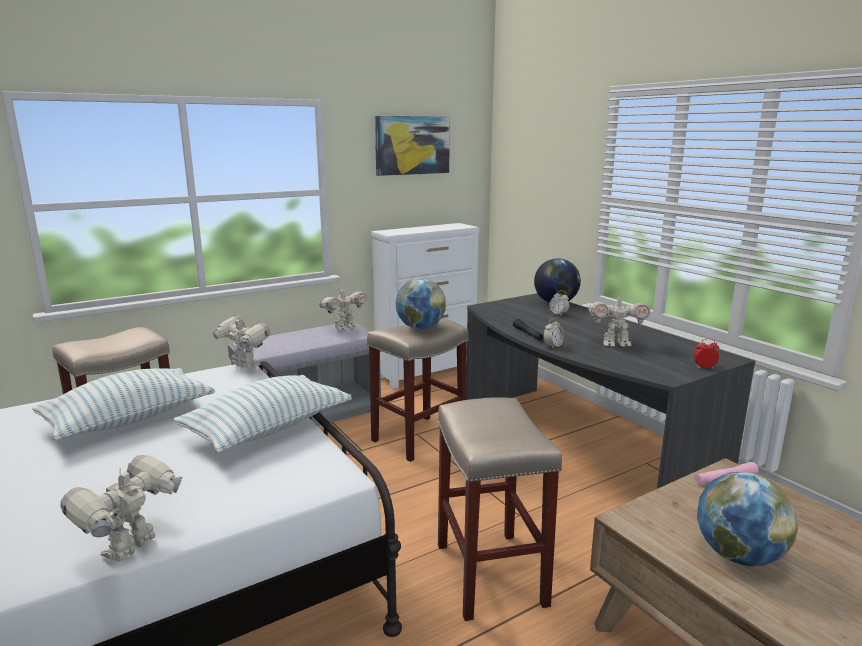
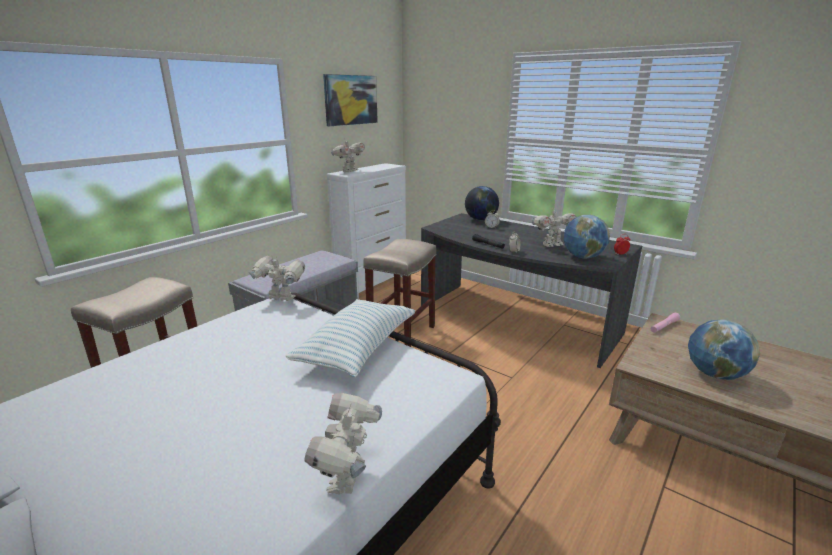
camera: 20 degrees left, 5 degrees up
pillow [32,368,215,440] -> none
toy robot [319,288,367,330] -> toy robot moved to [331,138,365,172]
globe [396,278,446,329] -> globe moved to [564,215,610,259]
beige stool [437,397,562,621] -> none

